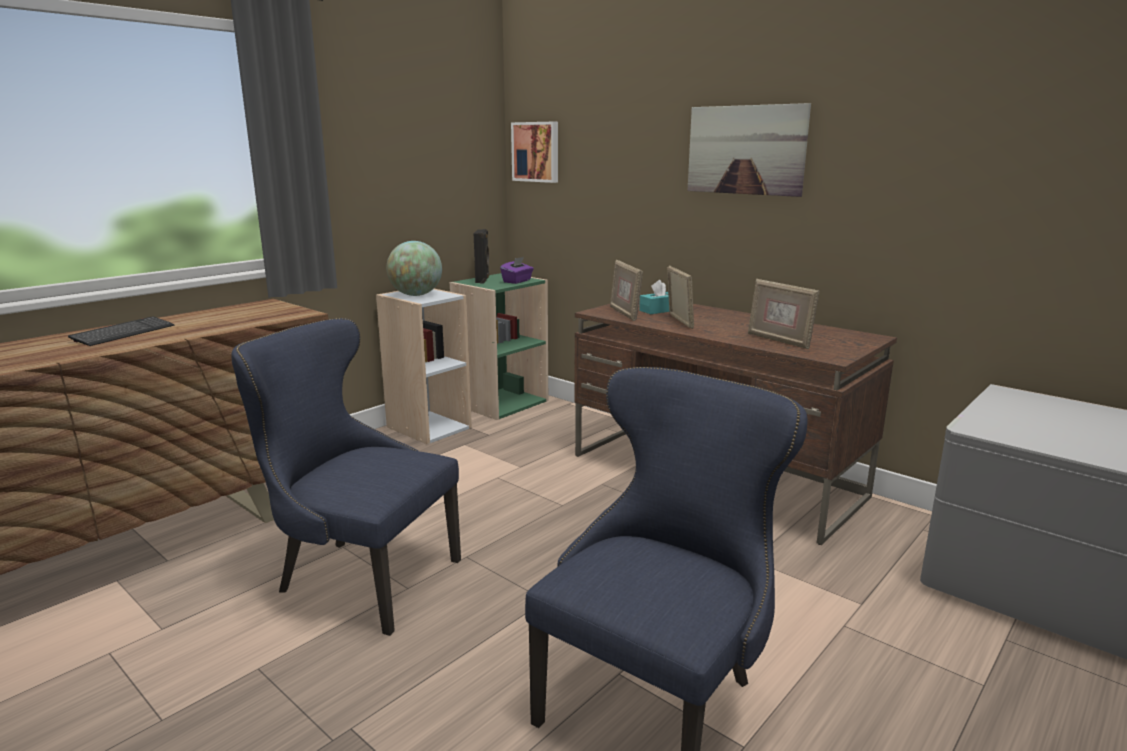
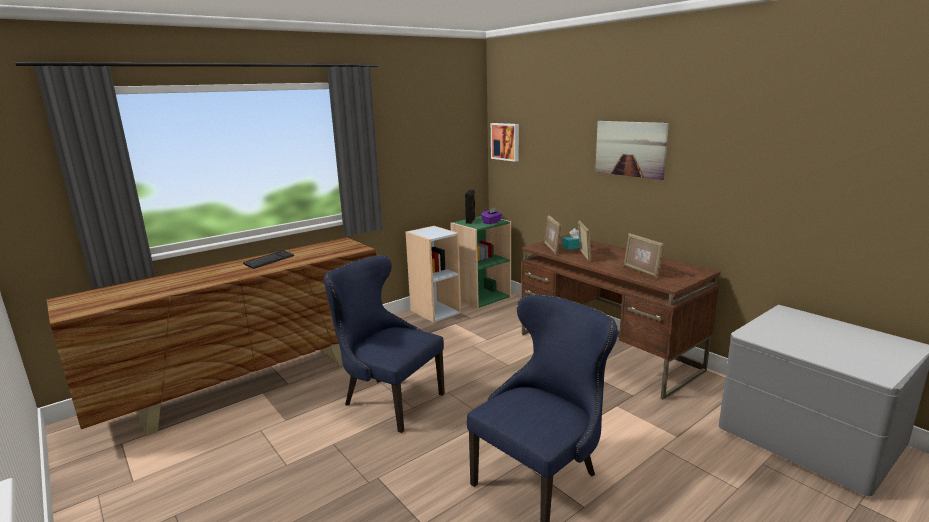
camera: 10 degrees right, 0 degrees up
globe [386,241,442,296] -> none

